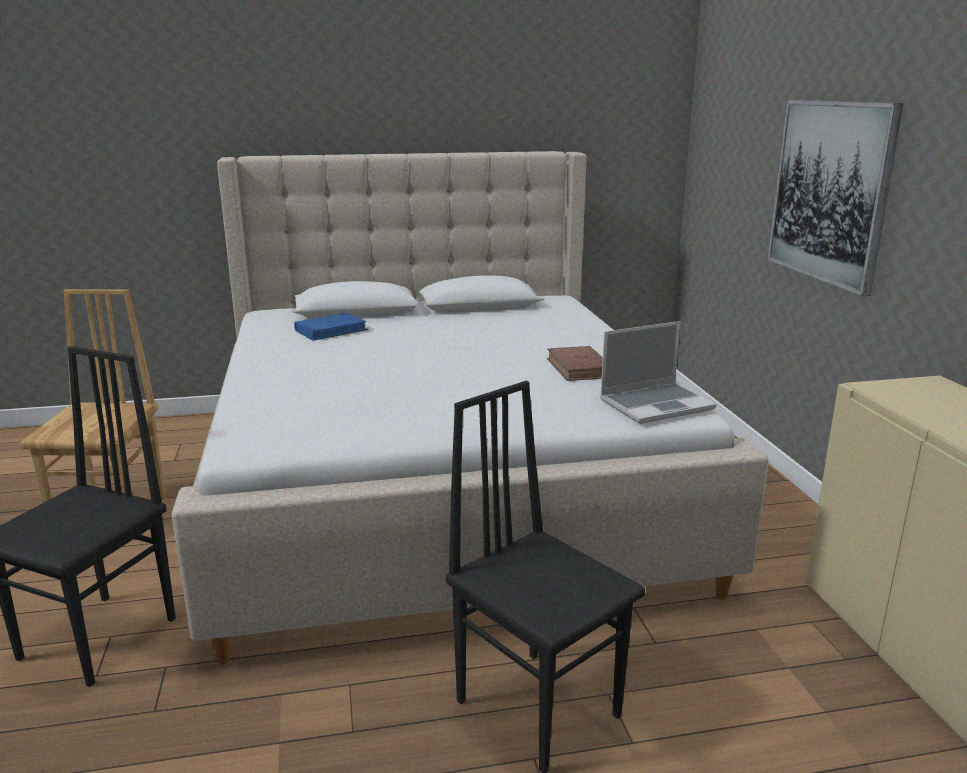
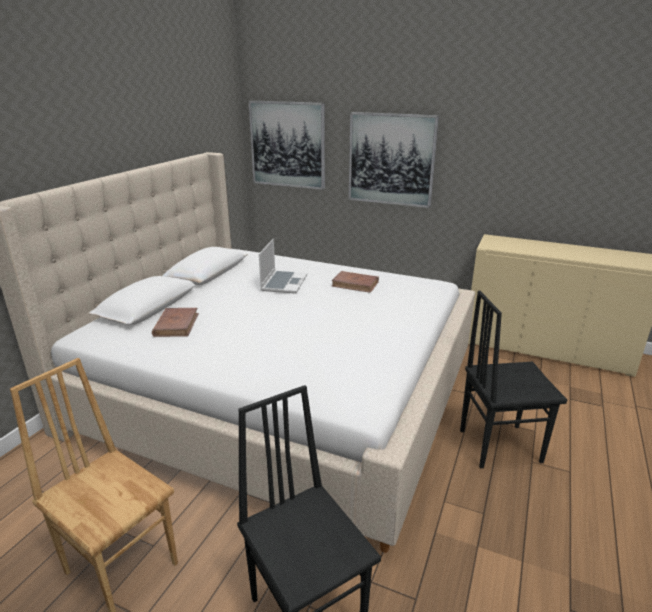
camera: 55 degrees left, 5 degrees up
blue book [294,313,368,341] -> brown book [152,308,199,337]
laptop [600,321,716,424] -> laptop moved to [259,239,307,294]
none -> picture [249,101,325,190]

